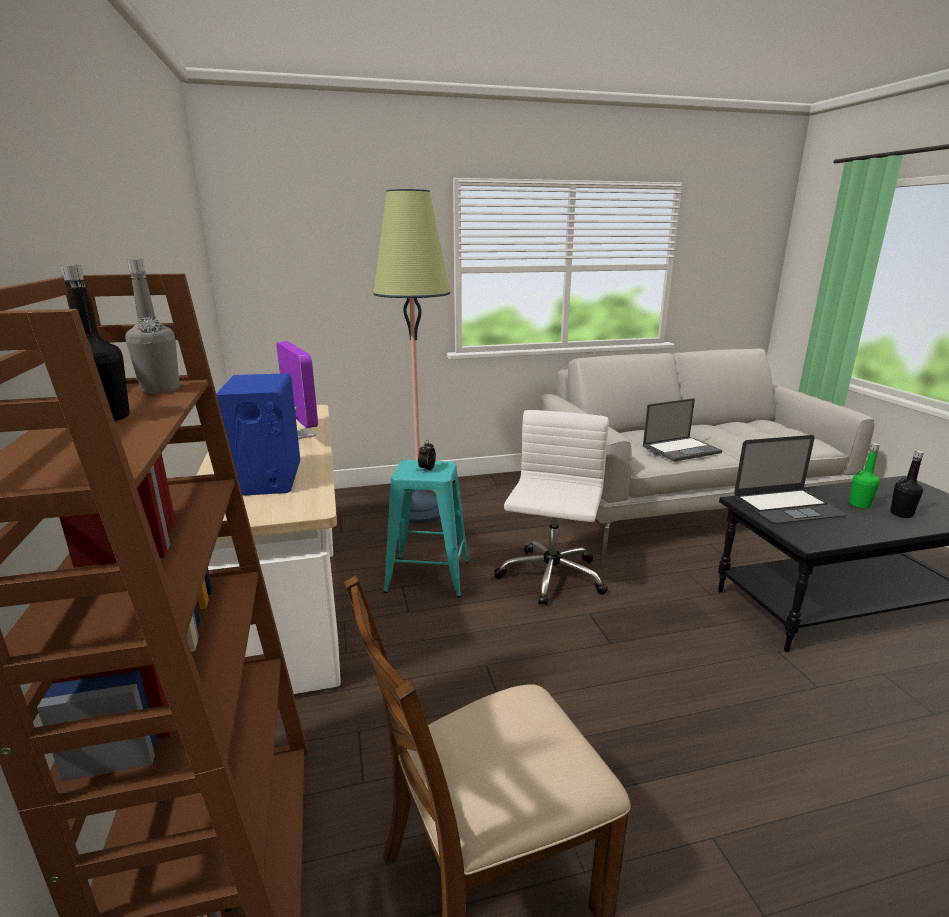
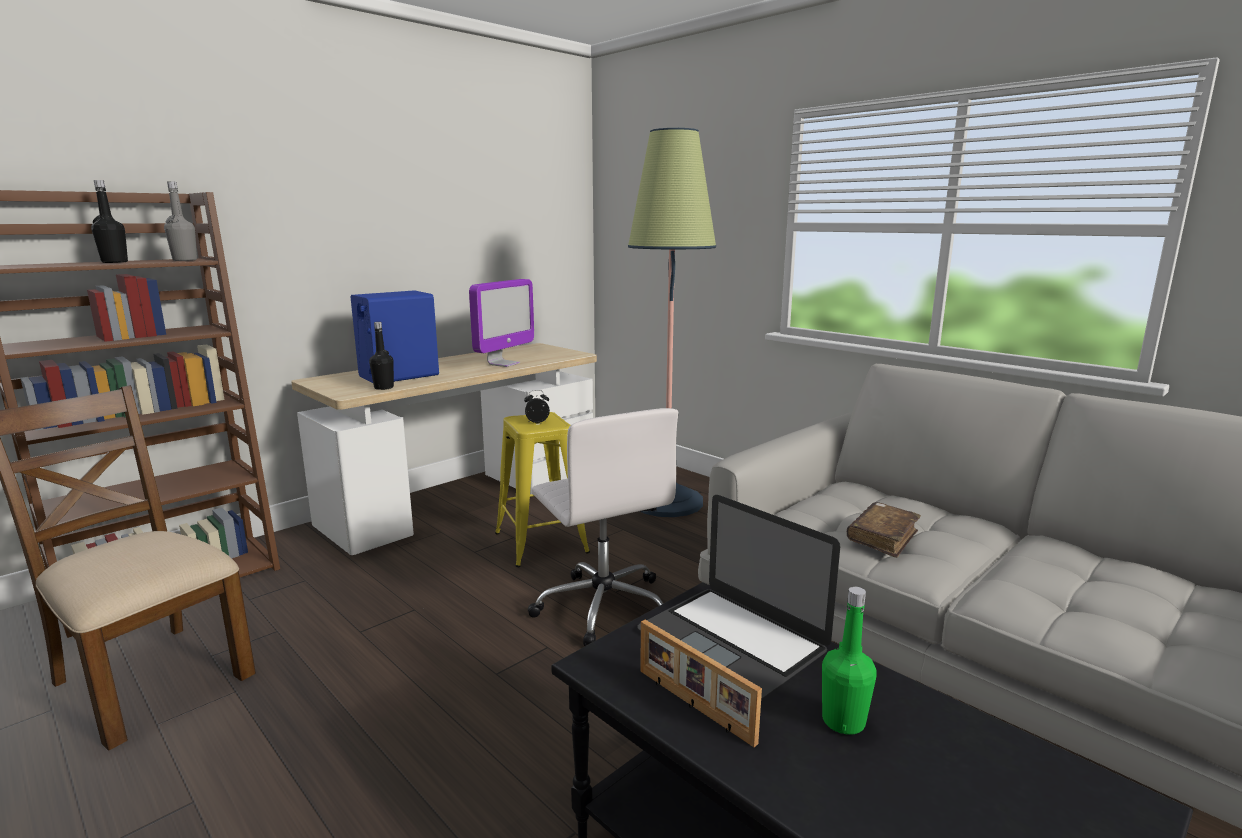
camera: 60 degrees right, 5 degrees down
turquoise stool [383,460,469,598] -> yellow stool [495,412,590,567]
white office chair [494,410,609,606] -> white office chair turned 75 degrees clockwise [528,408,678,646]
laptop [643,398,722,462] -> brown book [847,502,921,558]
black bottle [890,450,924,518] -> black bottle moved to [369,322,394,390]
none -> picture frame [640,620,762,747]

